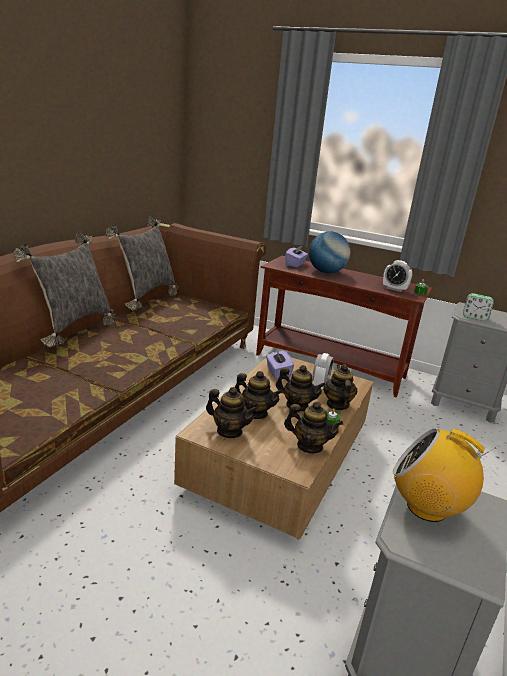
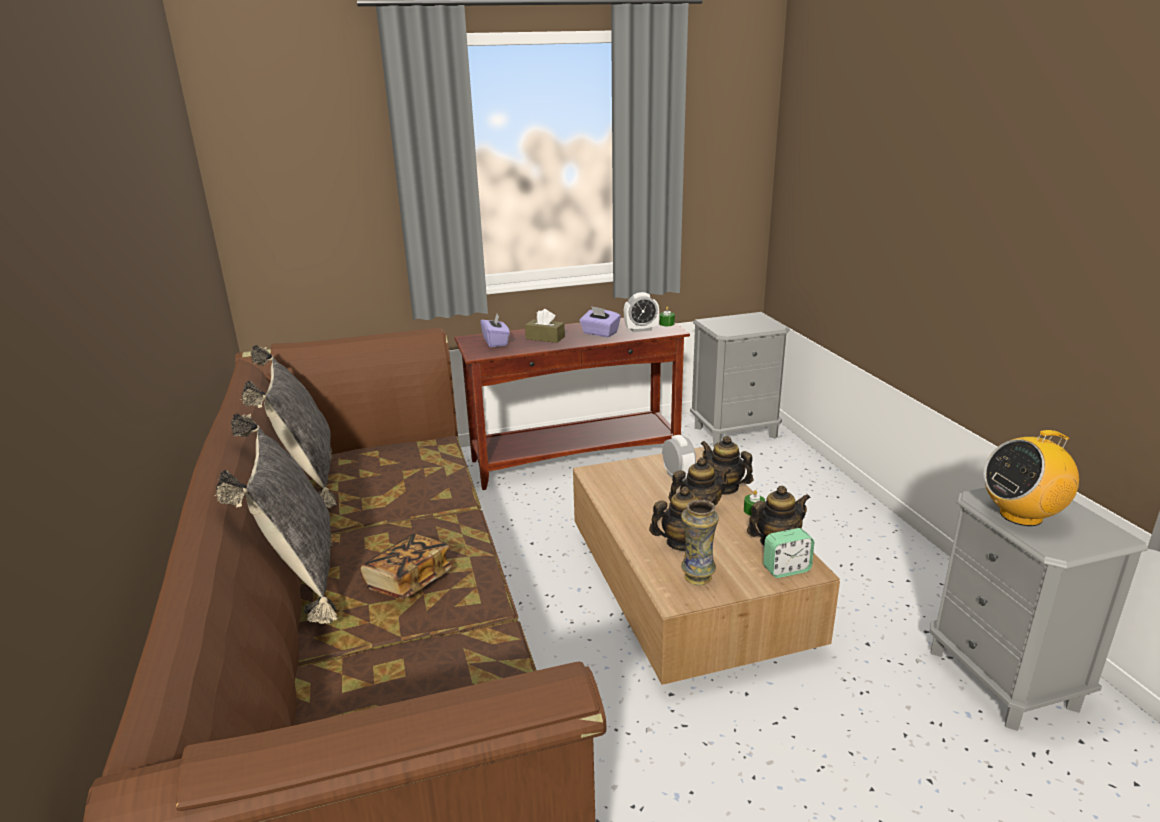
camera: 40 degrees left, 0 degrees up
teapot [206,387,257,438] -> vase [681,500,719,585]
purple tissue box [266,349,294,379] -> purple tissue box moved to [580,306,621,337]
globe [309,232,350,273] -> brown tissue box [525,309,565,343]
alarm clock [463,293,494,321] -> alarm clock moved to [763,528,814,578]
none -> book [361,533,453,599]

